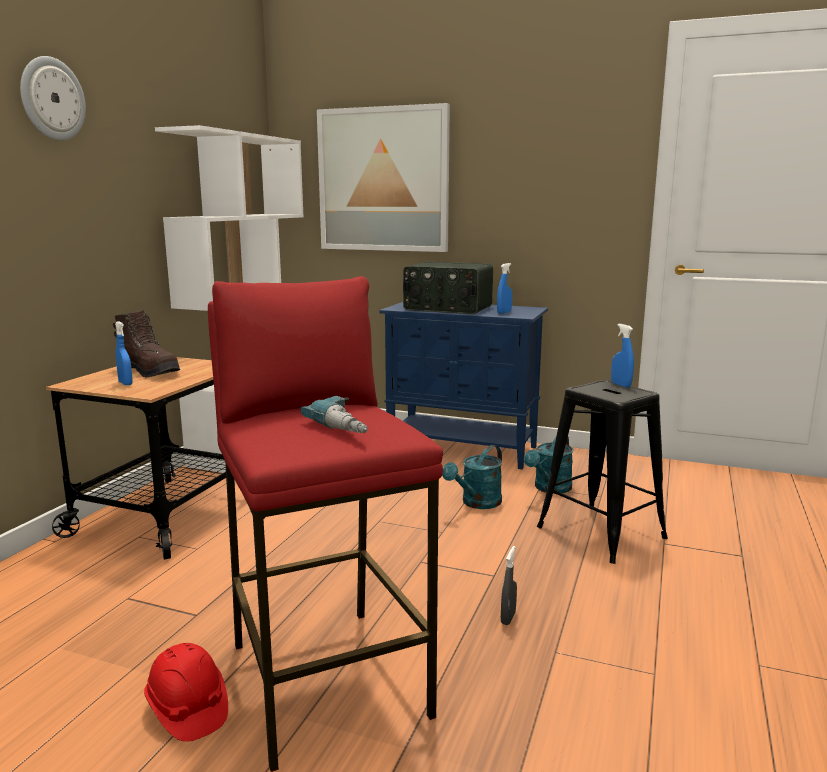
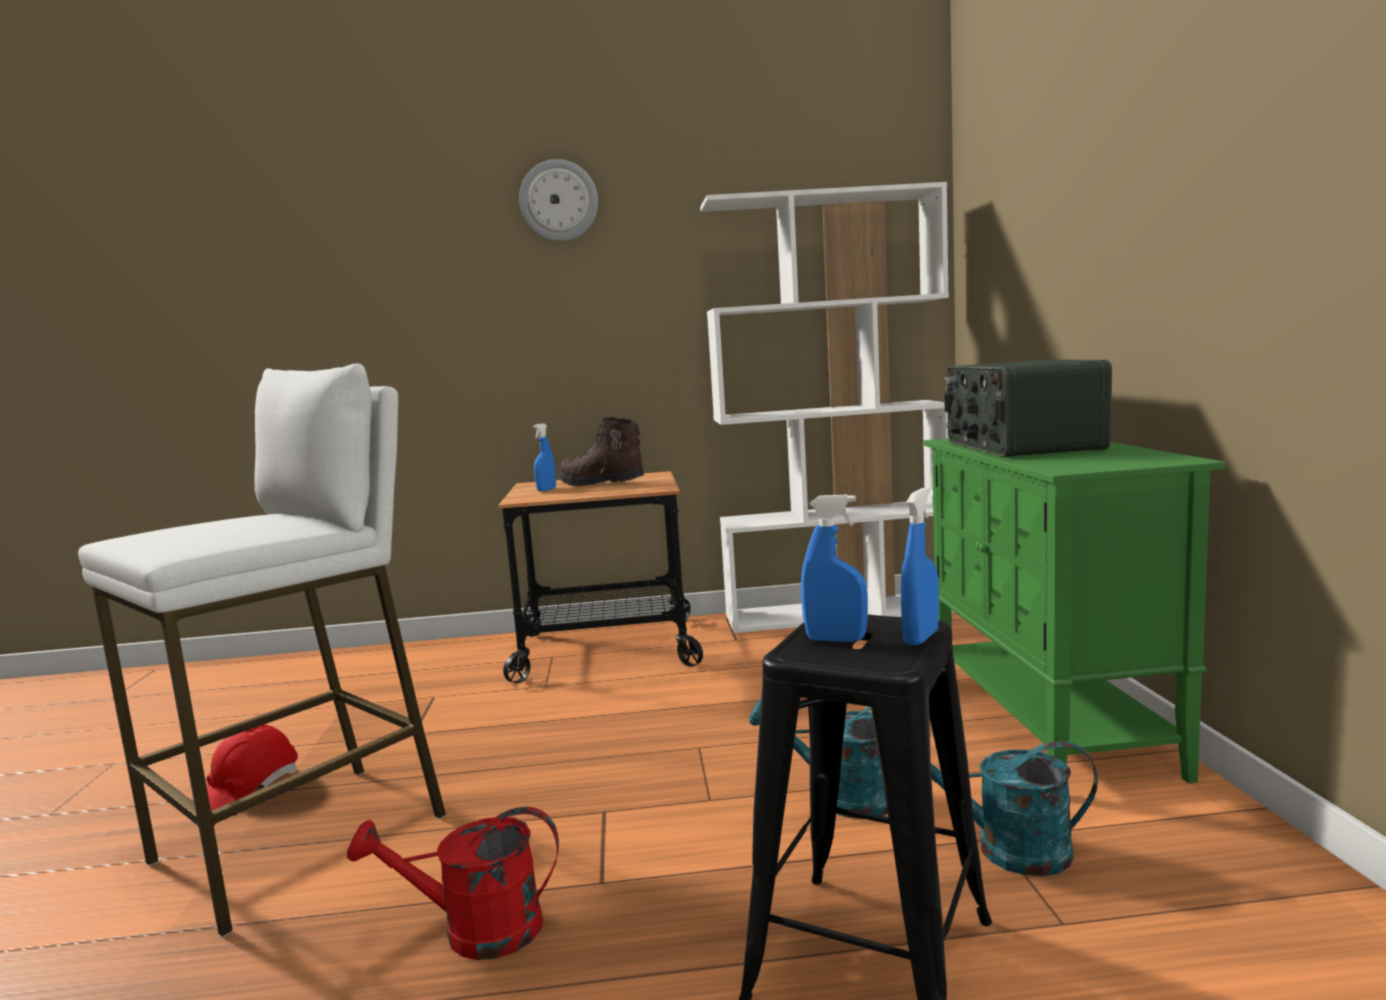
camera: 65 degrees right, 5 degrees down
brown boot [113,310,180,377] -> brown boot turned 105 degrees clockwise [558,417,644,486]
red stool [208,276,443,772] -> white stool [78,364,446,937]
power drill [301,396,368,433] -> none
picture [317,103,450,252] -> none
blue cabinet [380,302,548,469] -> green cabinet [924,438,1225,783]
blue spray bottle [497,263,512,314] -> blue spray bottle moved to [801,494,868,642]
grey spray bottle [501,546,517,625] -> red watering can [347,807,559,960]

